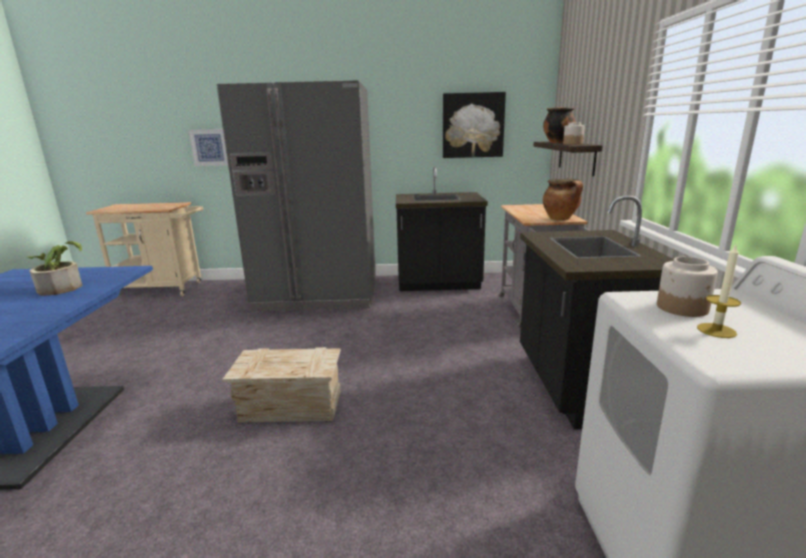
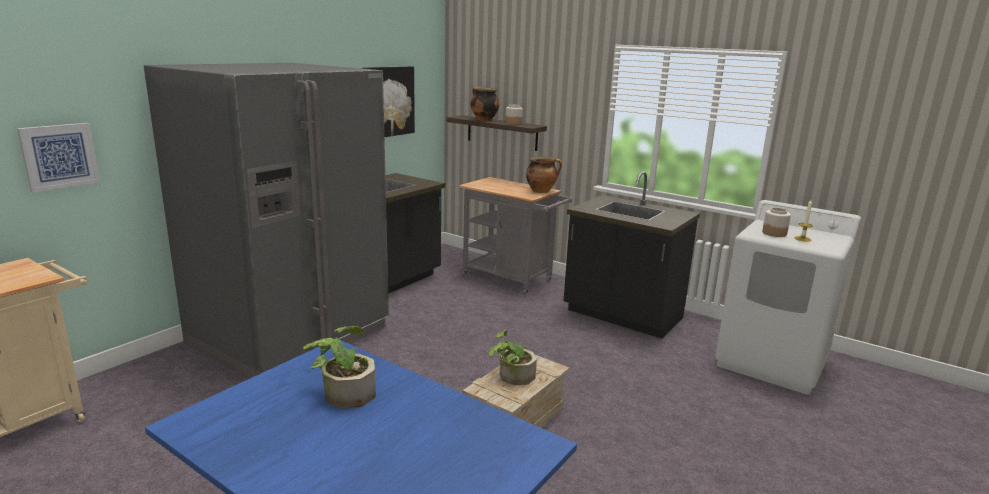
camera: 55 degrees left, 0 degrees up
none -> potted plant [489,330,537,385]

